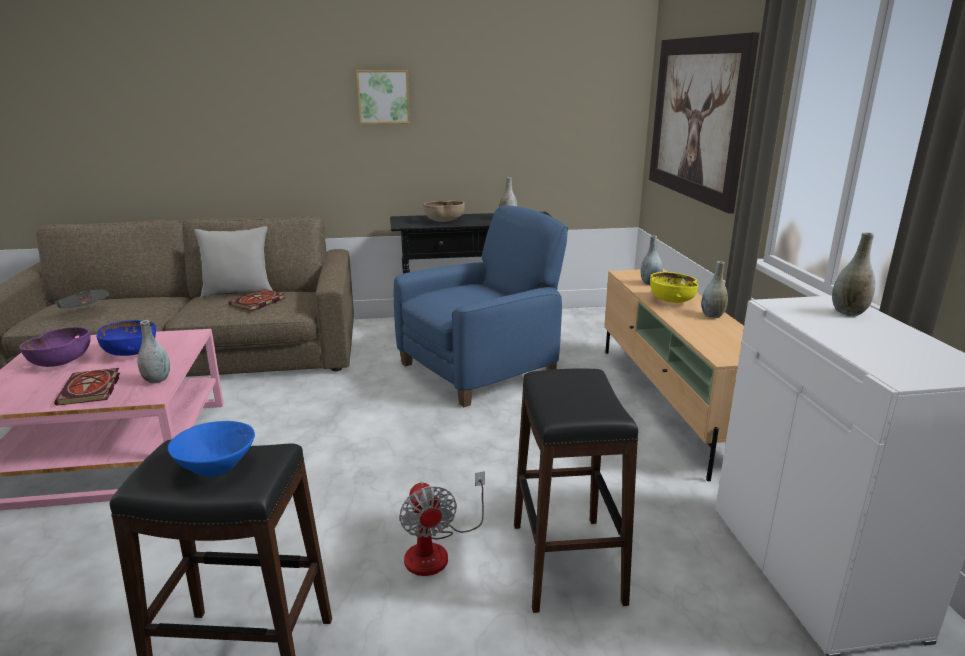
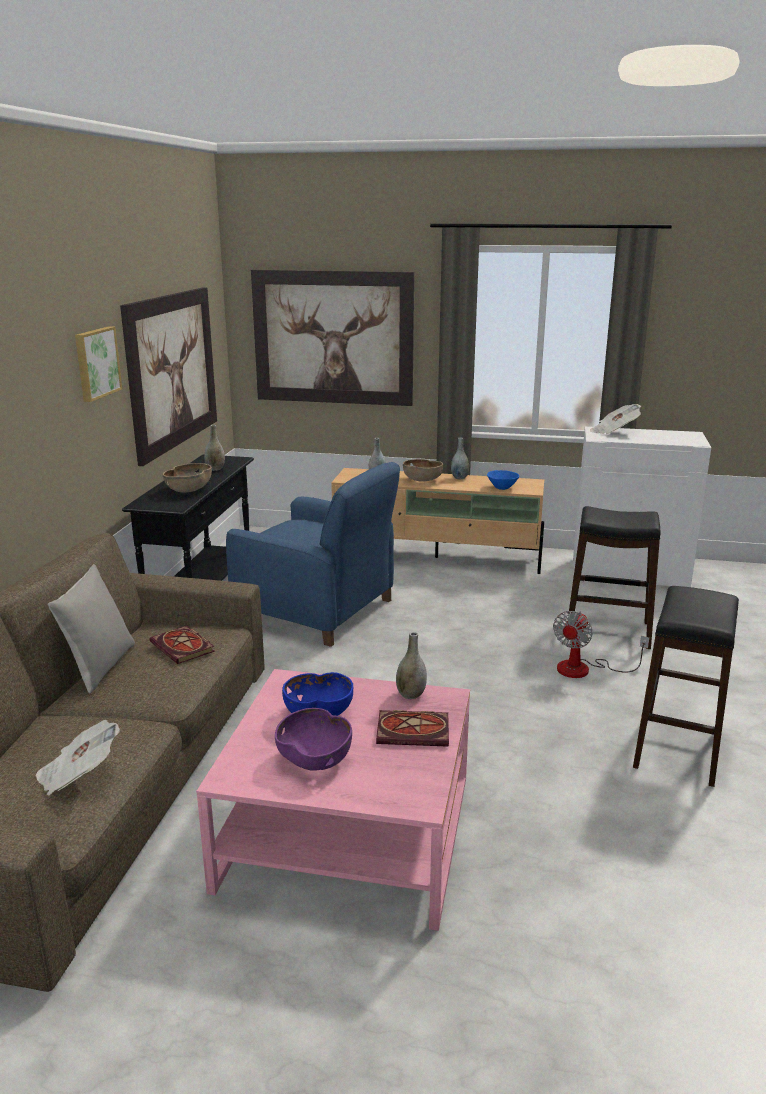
camera: 70 degrees left, 0 degrees up
blue bowl [168,421,255,477] -> blue bowl moved to [487,470,519,490]
blue armchair [394,206,568,407] -> blue armchair turned 135 degrees clockwise [226,462,400,647]
fan [399,471,485,576] -> fan turned 120 degrees clockwise [553,611,649,678]
yellow bowl [650,272,699,303] -> brown bowl [403,459,443,482]
grey vase [832,232,876,316] -> newspaper [590,404,641,434]
none -> picture [120,287,217,466]

